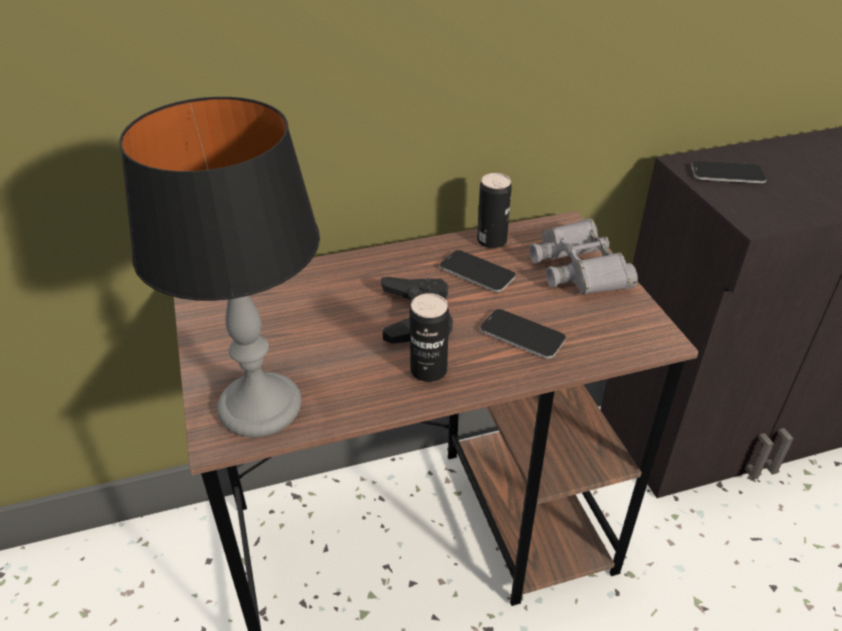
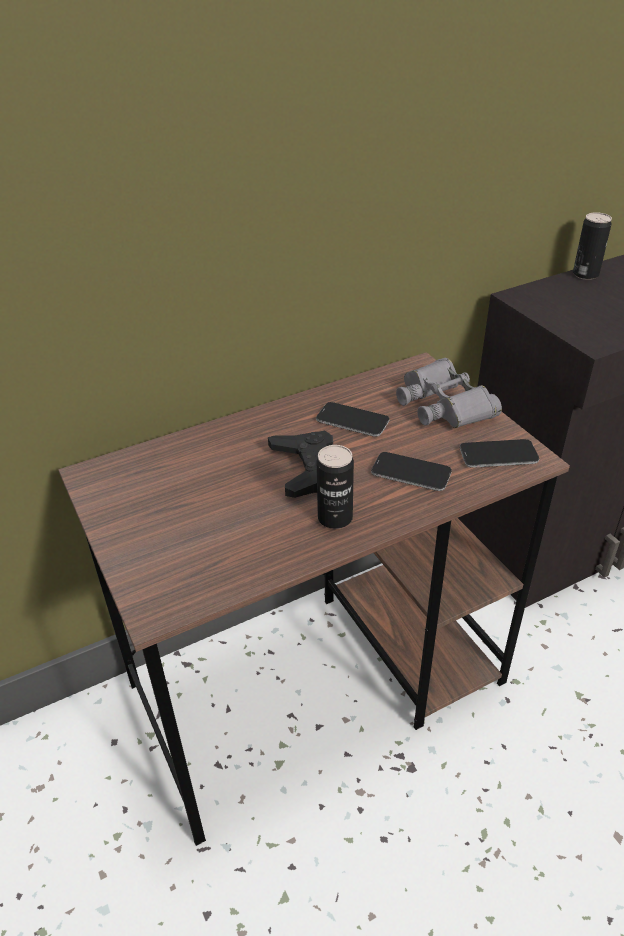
camera: 10 degrees left, 0 degrees up
table lamp [119,97,320,437] -> none
can [477,173,512,249] -> can moved to [573,212,612,280]
phone [691,161,766,183] -> phone moved to [460,439,539,468]

